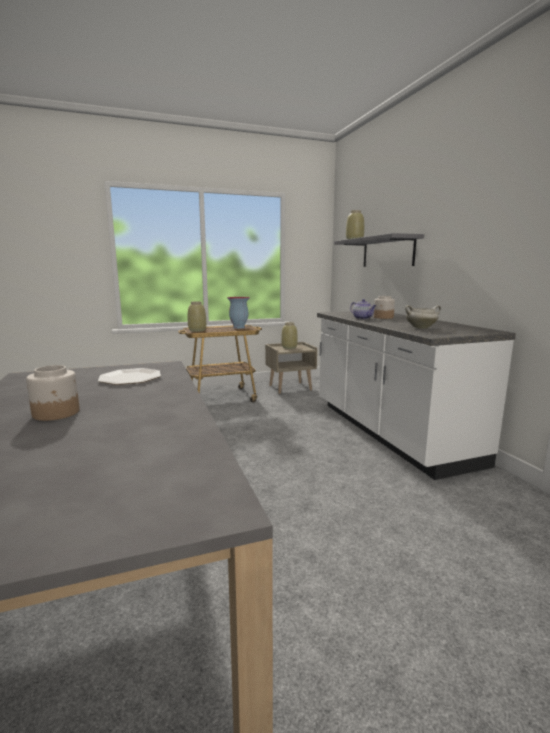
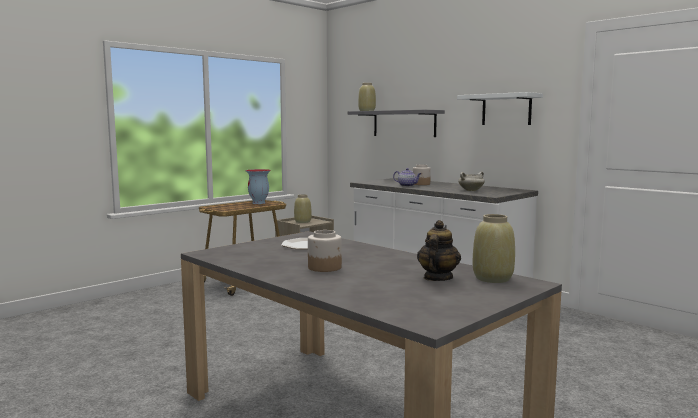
camera: 25 degrees left, 5 degrees down
beige vase [188,301,206,332] -> beige vase moved to [473,214,515,283]
none -> teapot [417,220,461,281]
none -> white shelf [457,92,543,125]

